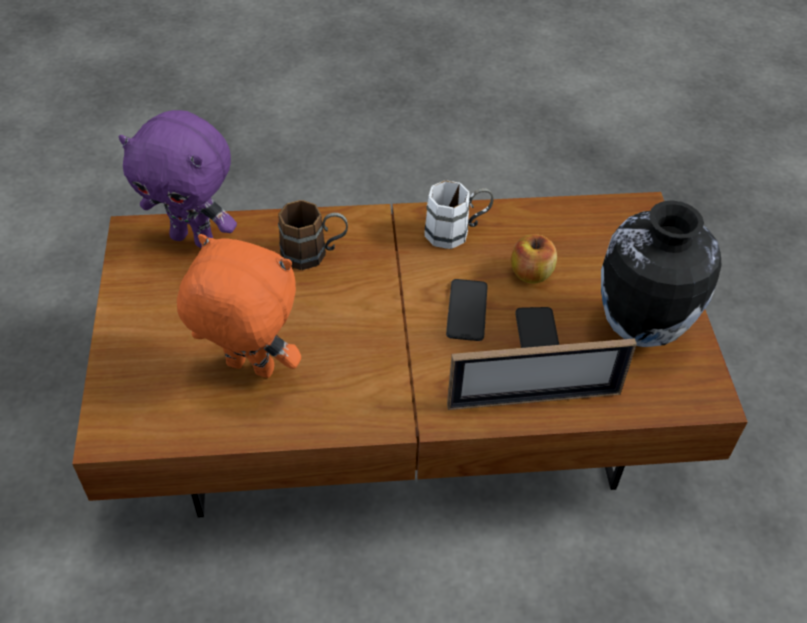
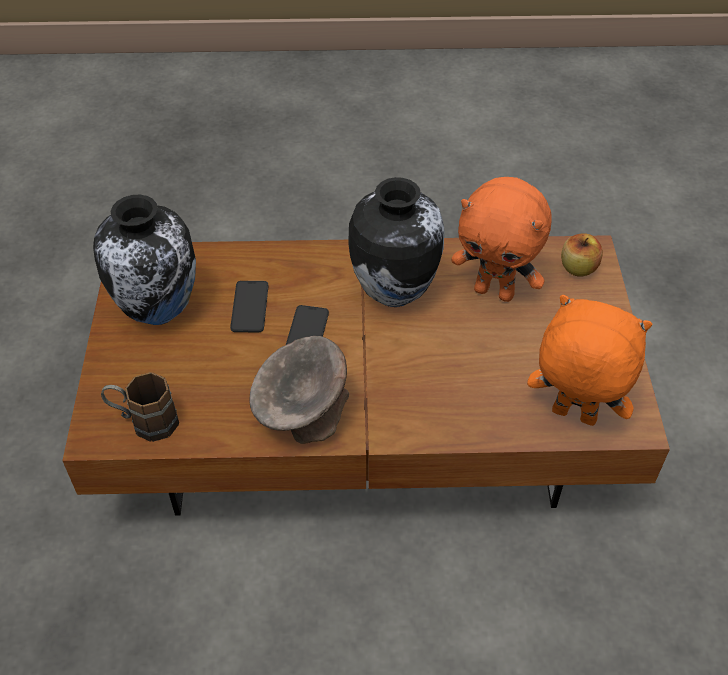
camera: 175 degrees left, 0 degrees up
purple plush toy [118,110,237,248] -> orange plush toy [527,295,652,426]
brown mug [278,200,348,270] -> brown mug moved to [101,372,179,442]
white mug [424,181,493,249] -> grey bowl [250,336,349,444]
picture frame [447,338,637,410] -> none
apple [511,234,557,284] -> apple moved to [561,233,603,277]
none -> vase [348,177,445,307]

